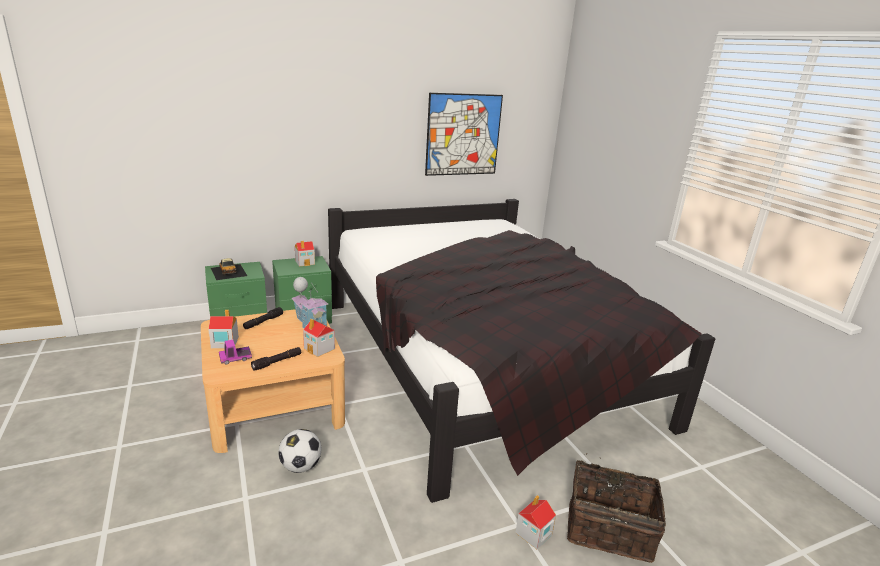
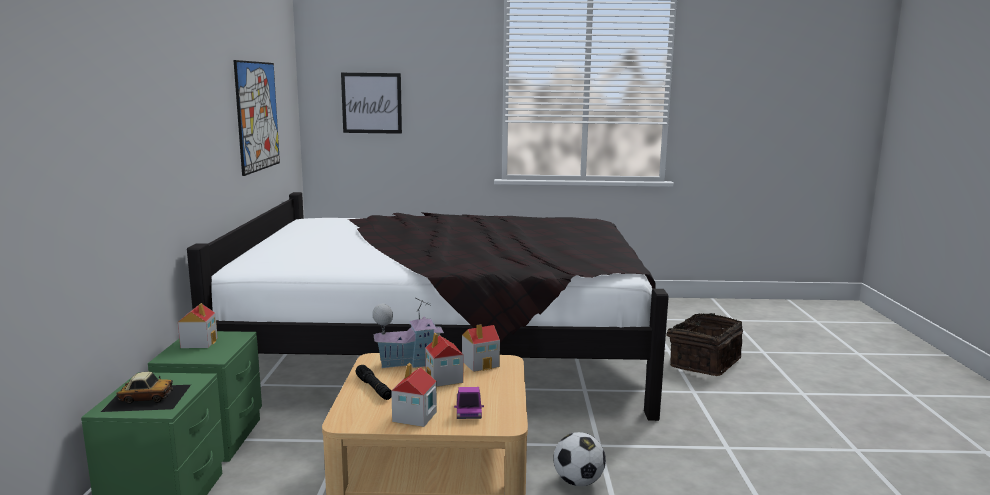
camera: 65 degrees left, 10 degrees down
black flashlight [251,347,301,371] -> none
toy house [515,495,556,549] -> toy house moved to [425,333,463,387]
none -> picture [341,73,402,134]

